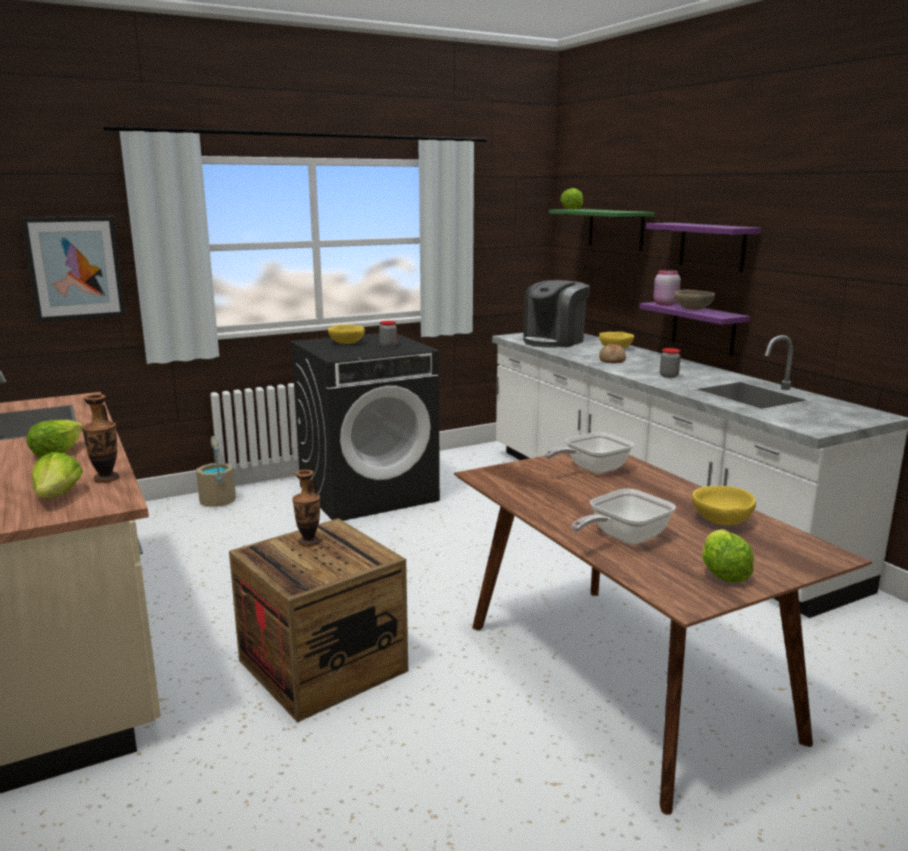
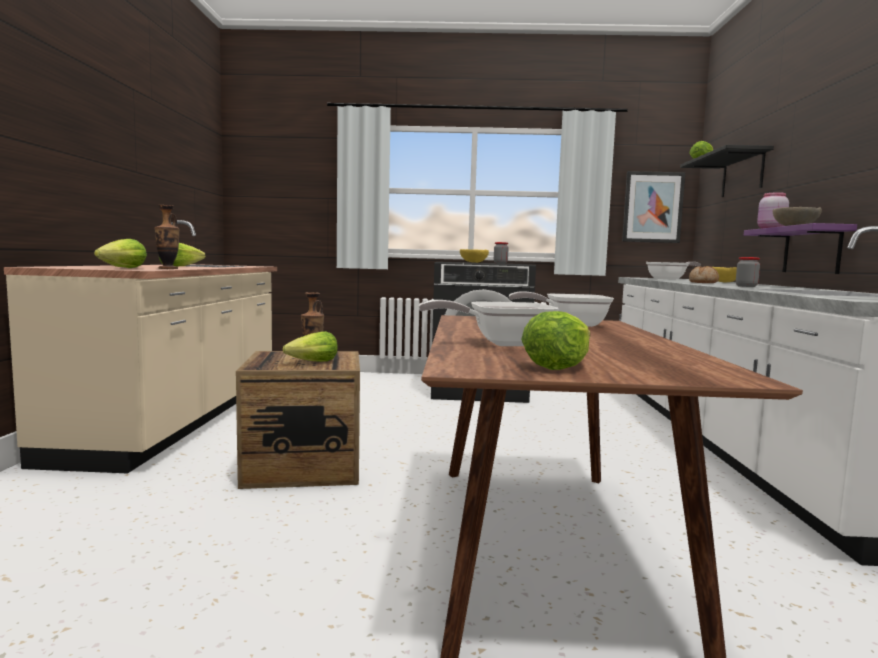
camera: 30 degrees right, 10 degrees down
picture [21,216,126,322] -> picture moved to [622,171,685,243]
beige bucket [196,436,236,507] -> none
coffee machine [523,280,590,348] -> frying pan [646,262,701,280]
green shelf [549,209,655,251] -> black shelf [680,145,774,197]
purple shelf [646,223,761,272] -> none
yellow bowl [692,486,756,526] -> none
none -> lettuce [283,331,338,362]

